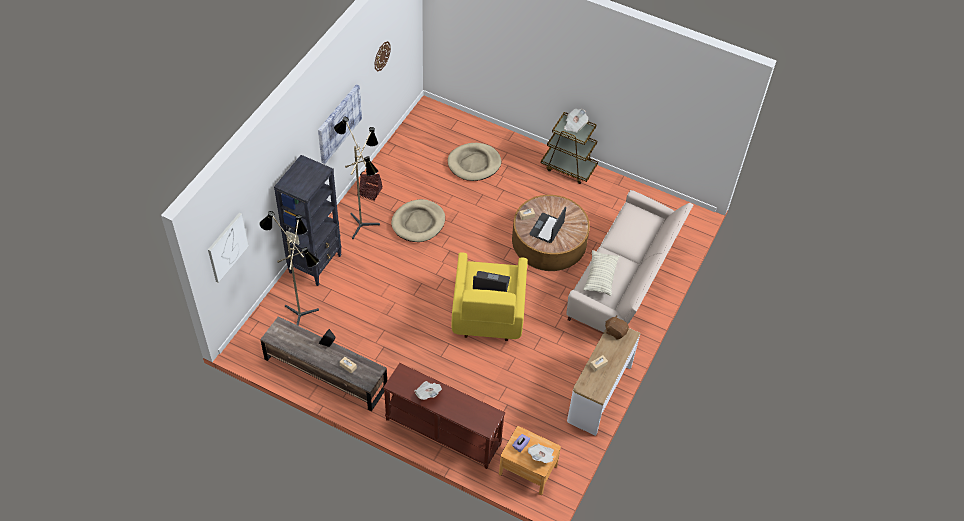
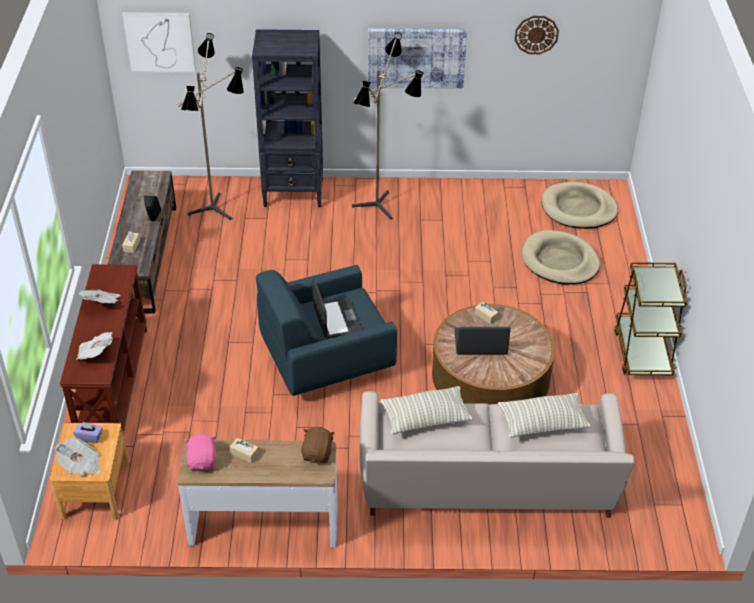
camera: 65 degrees right, 10 degrees down
basket [357,171,383,201] -> none
beige dog bed [391,199,445,242] -> beige dog bed moved to [541,182,618,229]
yellow armchair [451,253,528,341] -> blue armchair [256,265,397,396]
newspaper [564,109,588,133] -> newspaper moved to [76,332,112,360]
none -> pink plush toy [184,434,216,470]
none -> pillow [497,393,591,438]

